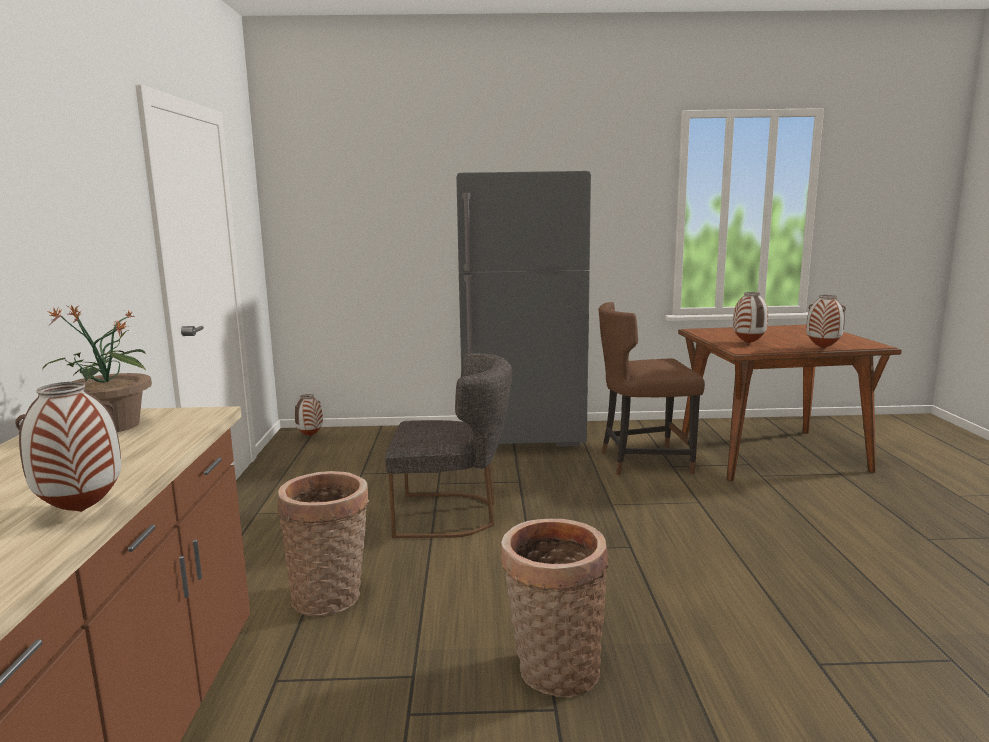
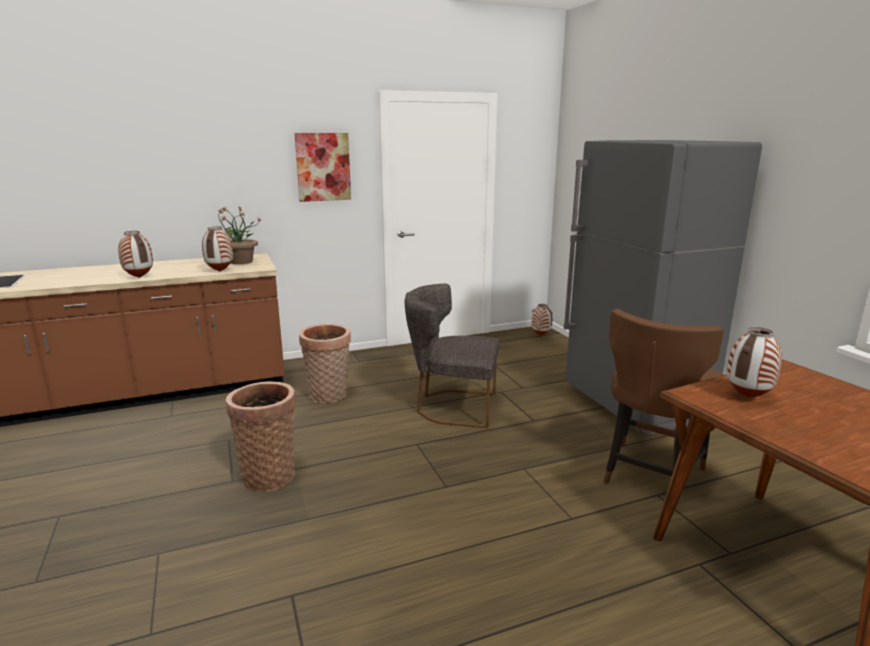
camera: 70 degrees right, 5 degrees up
grey chair [385,353,512,538] -> grey chair turned 120 degrees clockwise [405,284,499,428]
brown chair [598,302,705,475] -> brown chair turned 120 degrees counterclockwise [603,309,723,507]
vase [806,295,846,348] -> vase moved to [202,226,233,271]
none -> picture [294,133,351,202]

